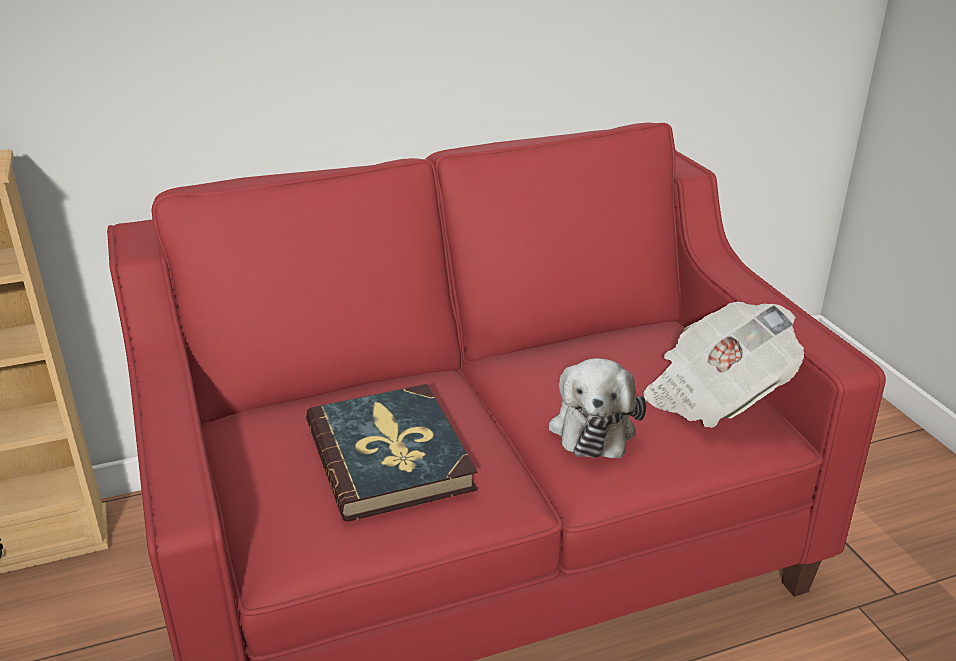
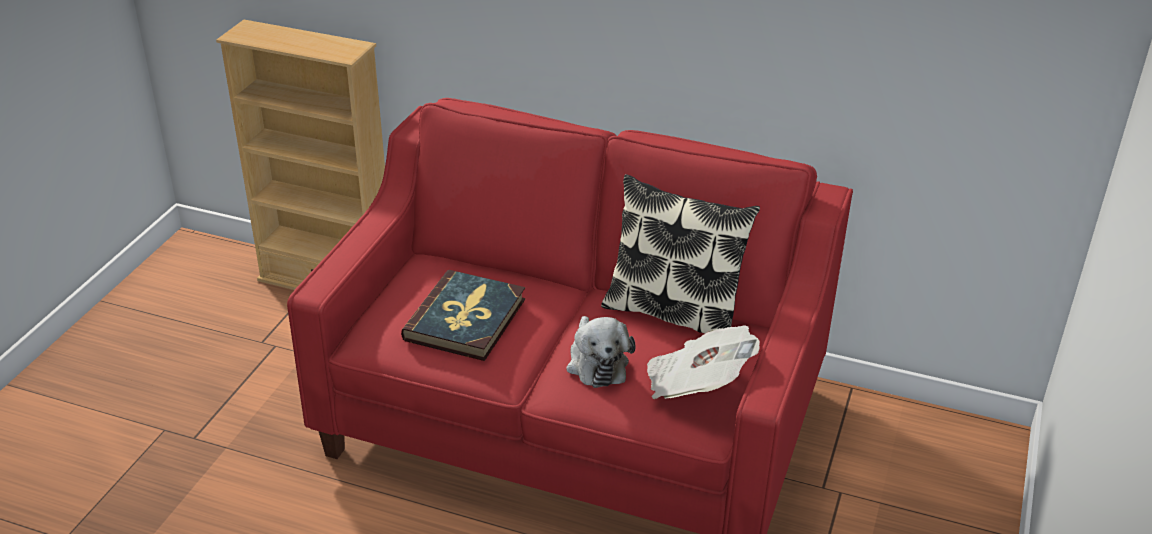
camera: 40 degrees right, 5 degrees up
plush toy [549,358,646,458] -> plush toy turned 60 degrees counterclockwise [566,316,635,388]
none -> pillow [601,174,760,334]

